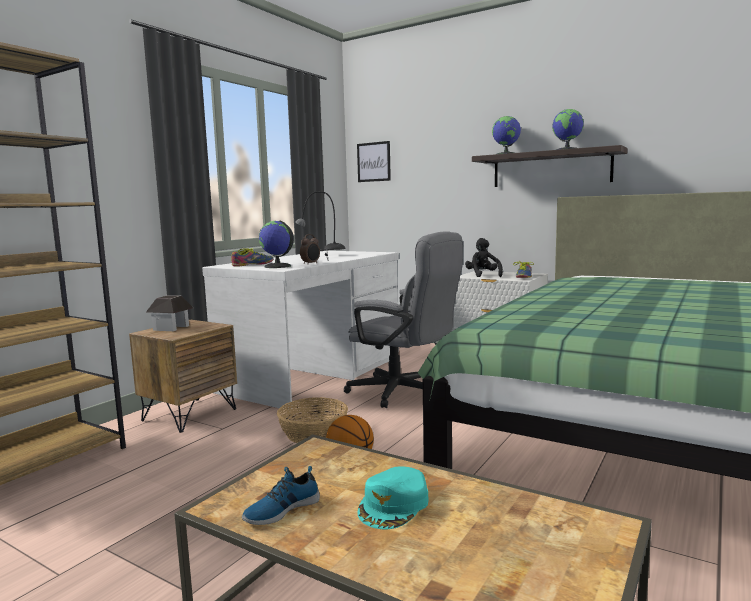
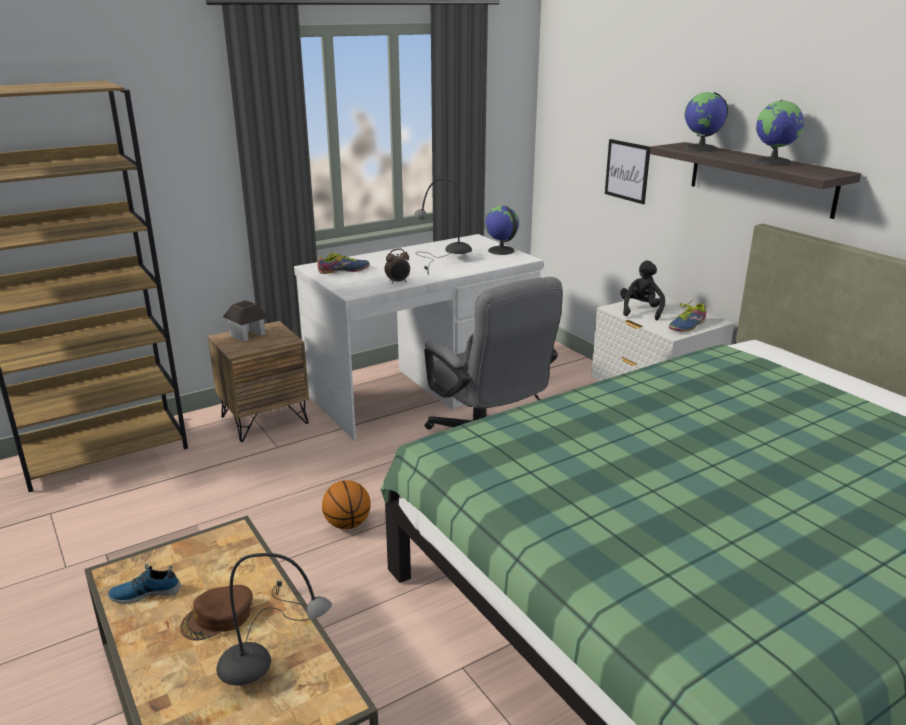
camera: 25 degrees right, 15 degrees up
globe [259,221,294,268] -> globe moved to [485,205,519,255]
basket [277,397,348,443] -> none
picture [357,141,391,182] -> picture moved to [605,139,650,204]
turquoise cap [357,466,428,529] -> brown cap [180,585,253,641]
none -> grey table lamp [216,553,332,686]

